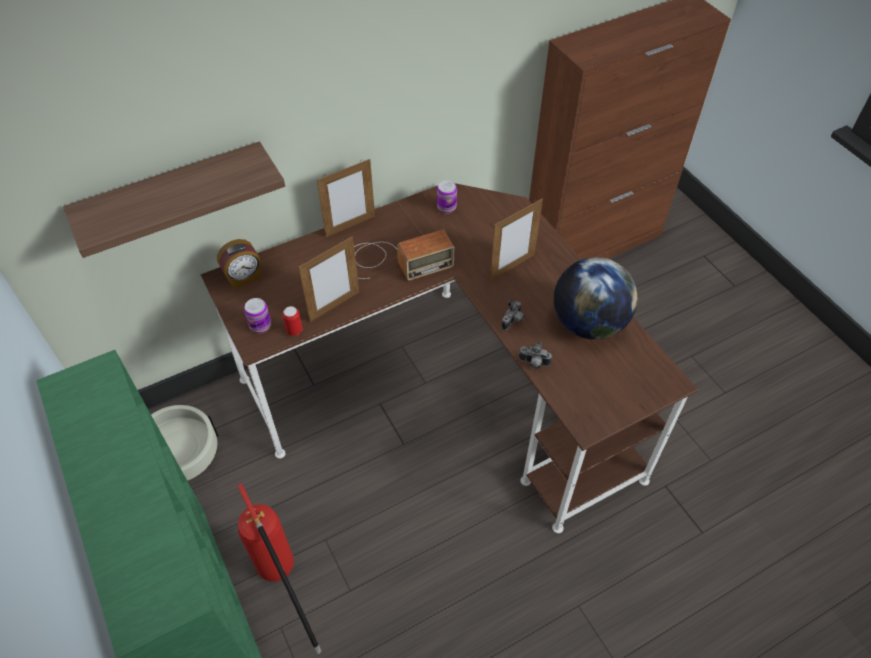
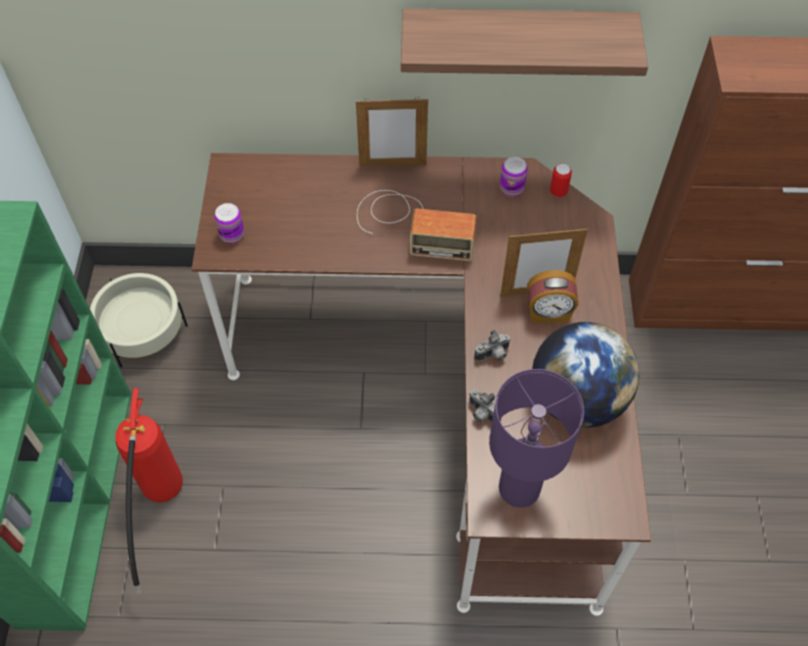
camera: 30 degrees right, 5 degrees up
shelf [63,141,285,258] -> shelf moved to [401,9,648,76]
alarm clock [217,239,261,289] -> alarm clock moved to [527,270,578,323]
can [282,306,303,336] -> can moved to [550,163,572,197]
picture frame [298,236,359,322] -> none
none -> purple table lamp [489,369,584,507]

